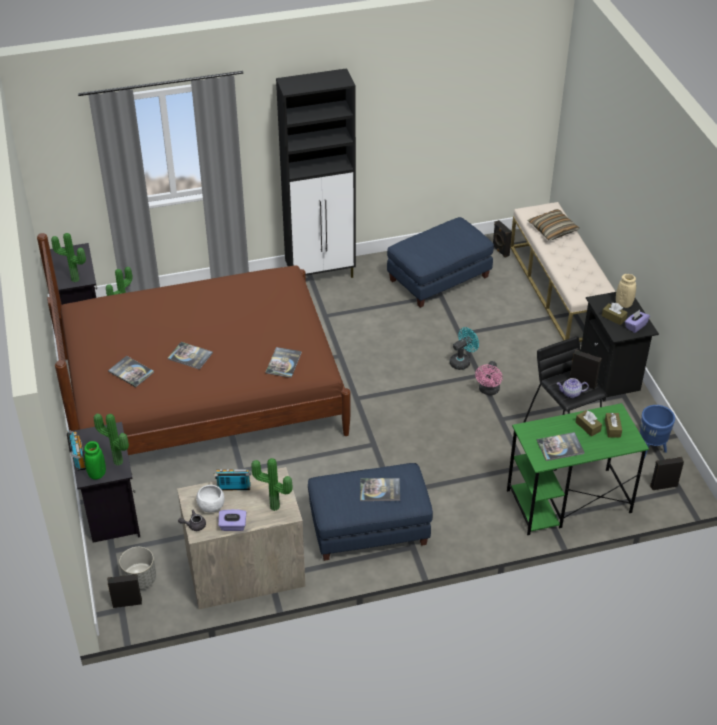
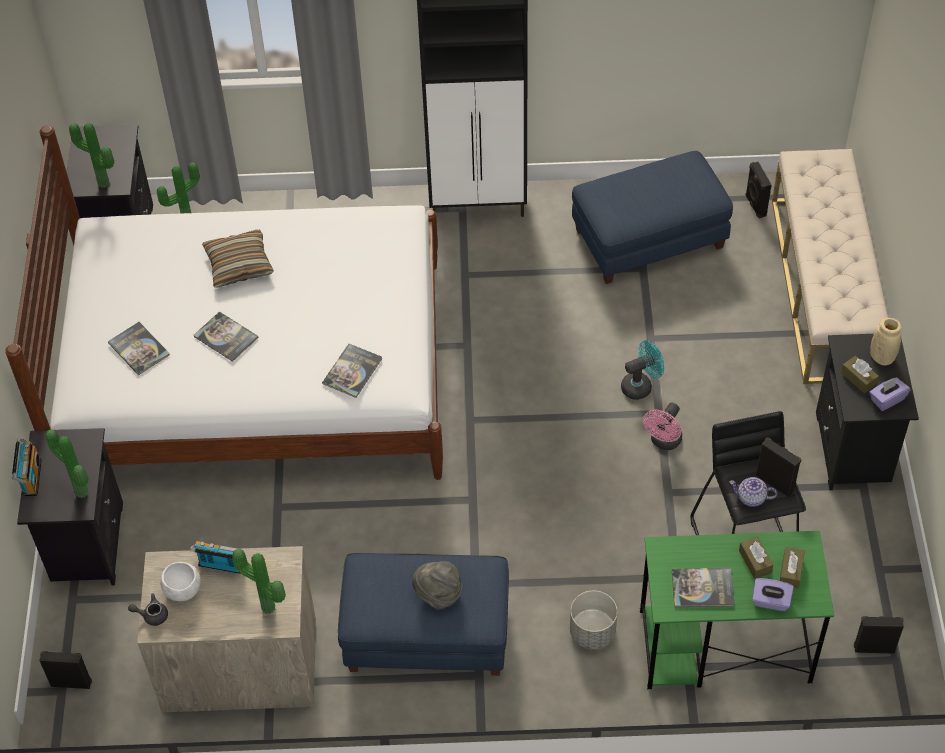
camera: 15 degrees right, 10 degrees up
brown bed [37,233,350,455] -> white bed [5,125,443,480]
green vase [84,441,106,480] -> none
grey planter [119,547,156,590] -> grey planter moved to [570,591,618,650]
purple tissue box [218,509,246,531] -> purple tissue box moved to [752,578,794,611]
book [360,478,400,501] -> grey hat [412,561,462,610]
pillow [528,209,580,241] -> pillow moved to [202,230,274,288]
blue planter [640,405,675,459] -> none

